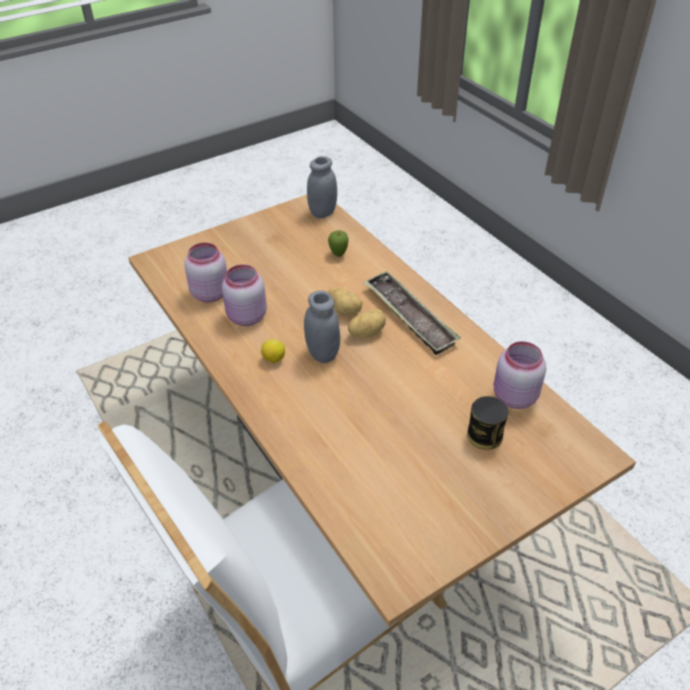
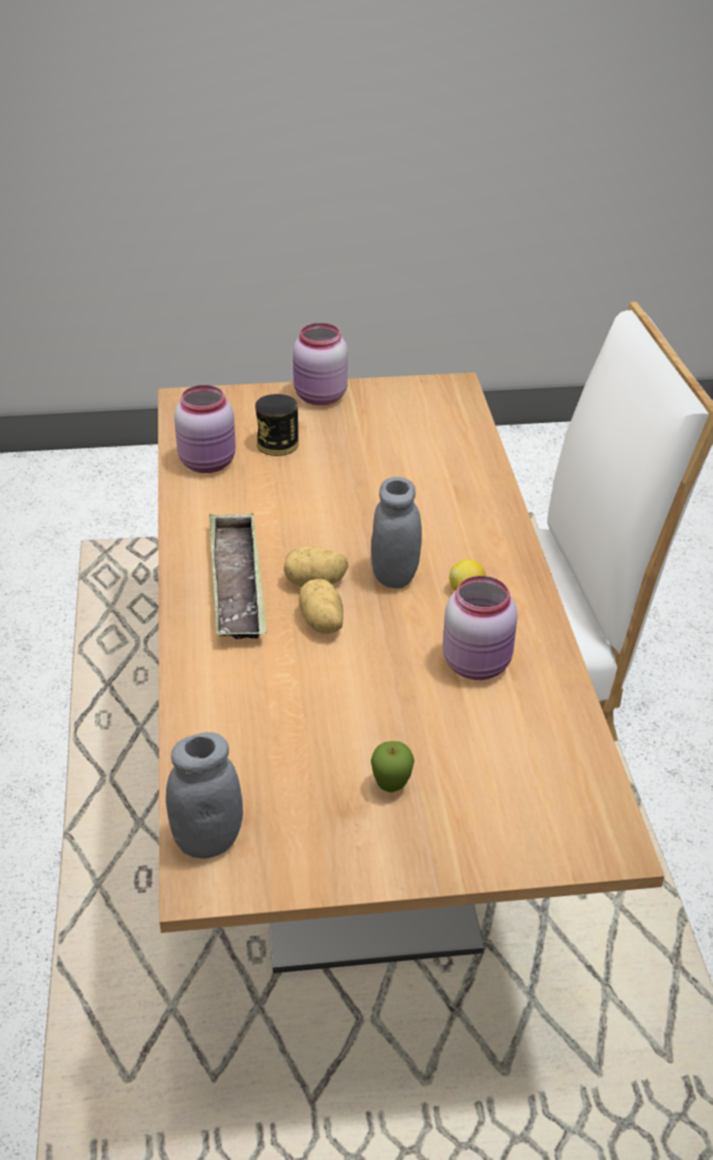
camera: 155 degrees left, 5 degrees down
pink jar [184,243,227,302] -> pink jar moved to [293,323,348,405]
apple [328,230,349,257] -> apple moved to [371,741,414,792]

